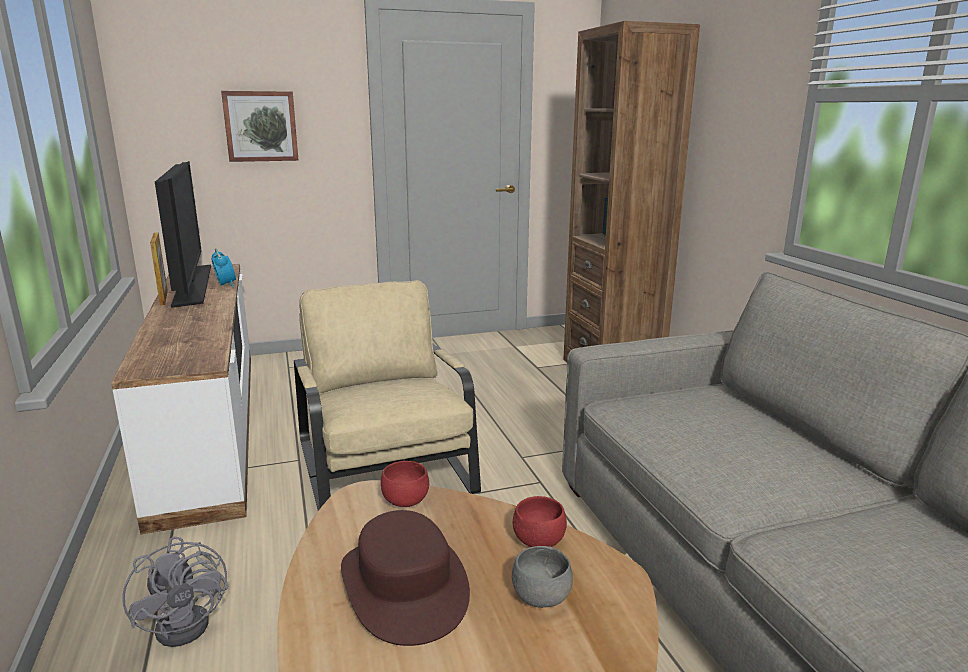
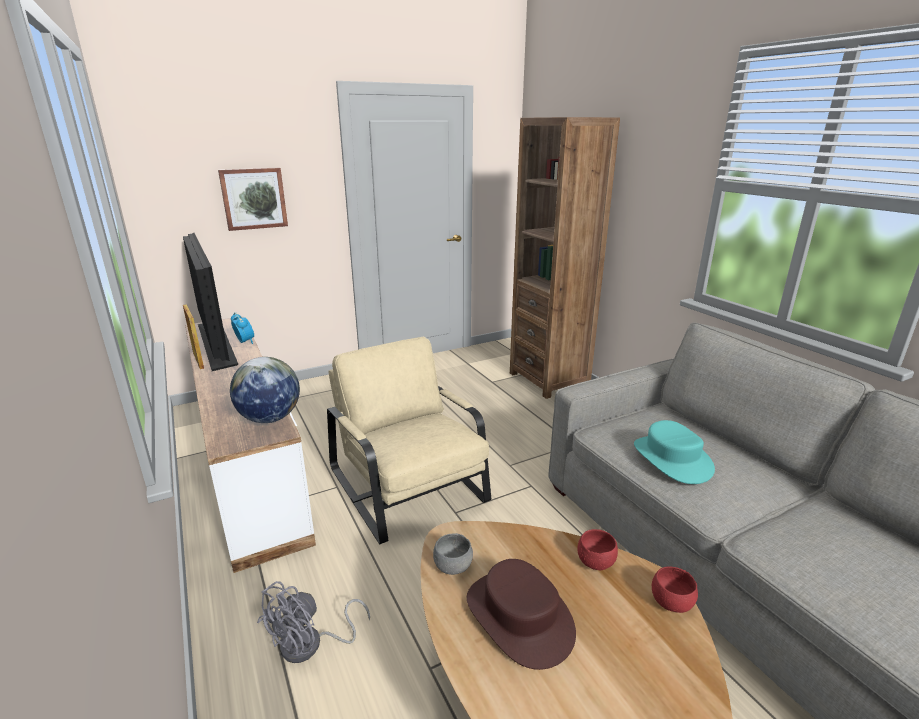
camera: 10 degrees left, 5 degrees up
grey fan [122,537,229,647] -> grey fan turned 75 degrees clockwise [257,581,370,663]
red bowl [381,461,429,507] -> red bowl moved to [652,567,698,613]
grey bowl [512,546,573,608] -> grey bowl moved to [433,533,473,575]
none -> globe [230,357,300,423]
none -> turquoise hat [634,420,715,484]

